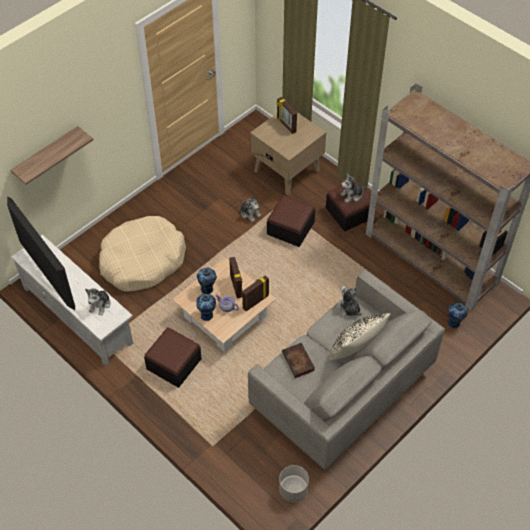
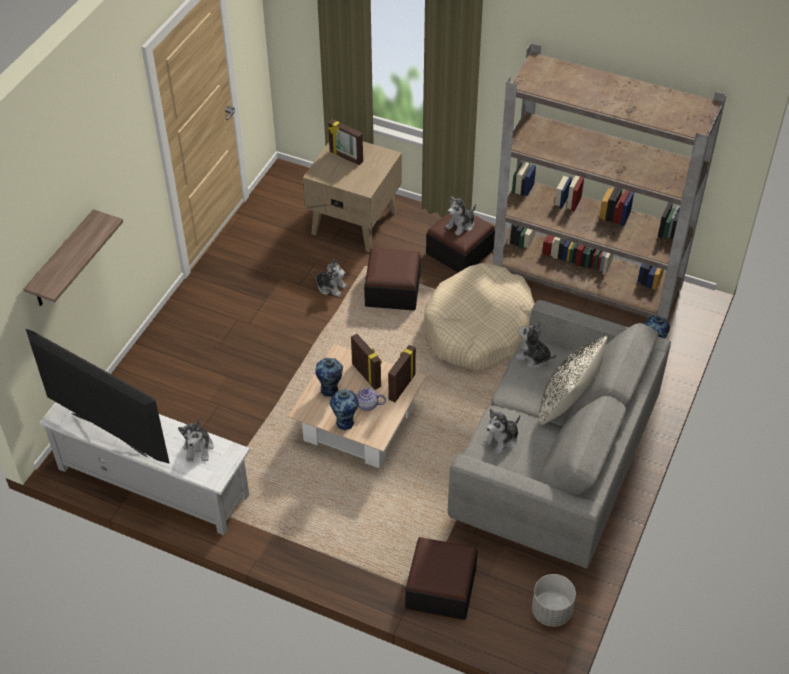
camera: 20 degrees left, 5 degrees down
beige dog bed [99,216,186,292] -> beige dog bed moved to [424,263,535,370]
ottoman [144,327,202,387] -> ottoman moved to [405,537,478,620]
book [282,343,315,378] -> plush toy [484,409,520,454]

